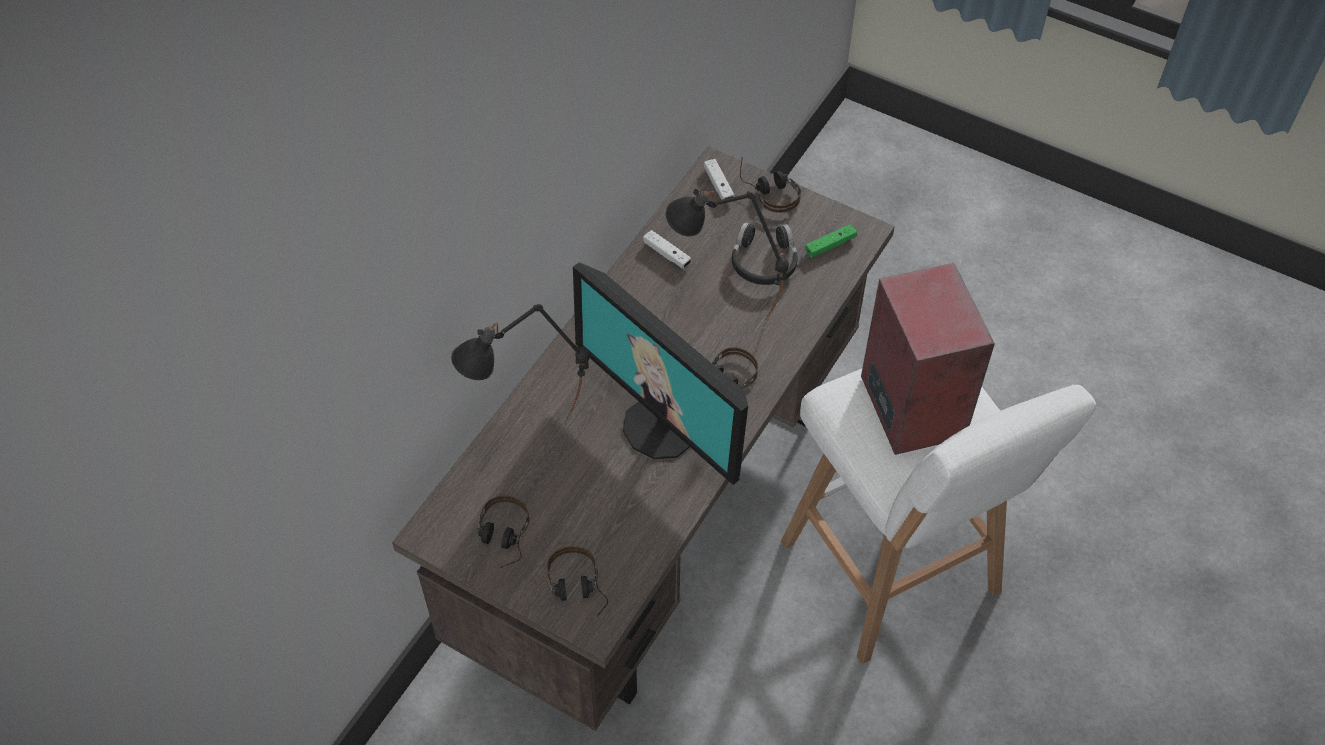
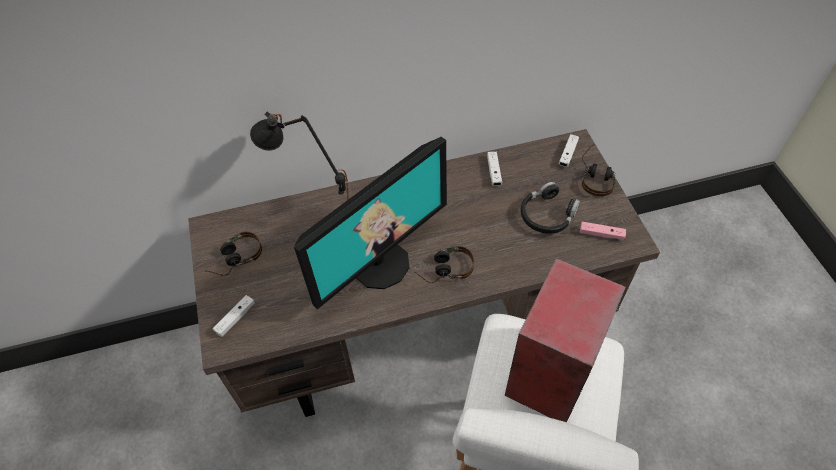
camera: 45 degrees right, 0 degrees up
headphones [547,546,608,617] -> white game controller [213,295,255,337]
monitor [573,262,748,485] -> monitor turned 135 degrees counterclockwise [294,137,447,309]
black table lamp [665,189,789,318] -> none
green game controller [805,224,857,258] -> pink game controller [580,222,626,240]

